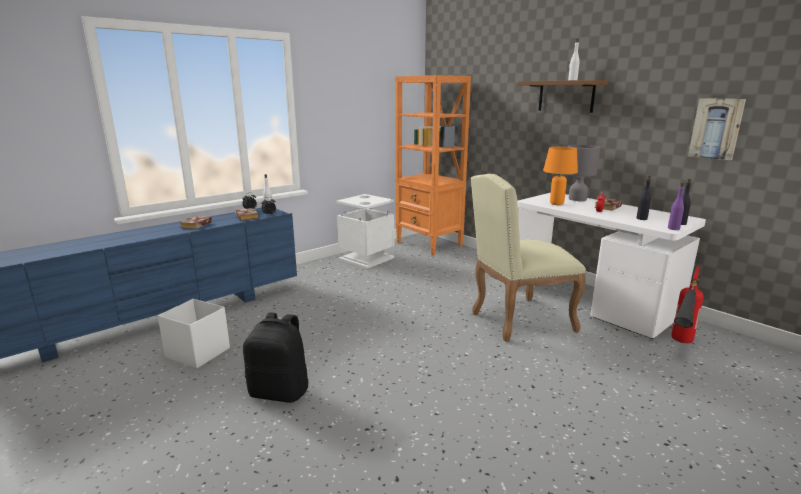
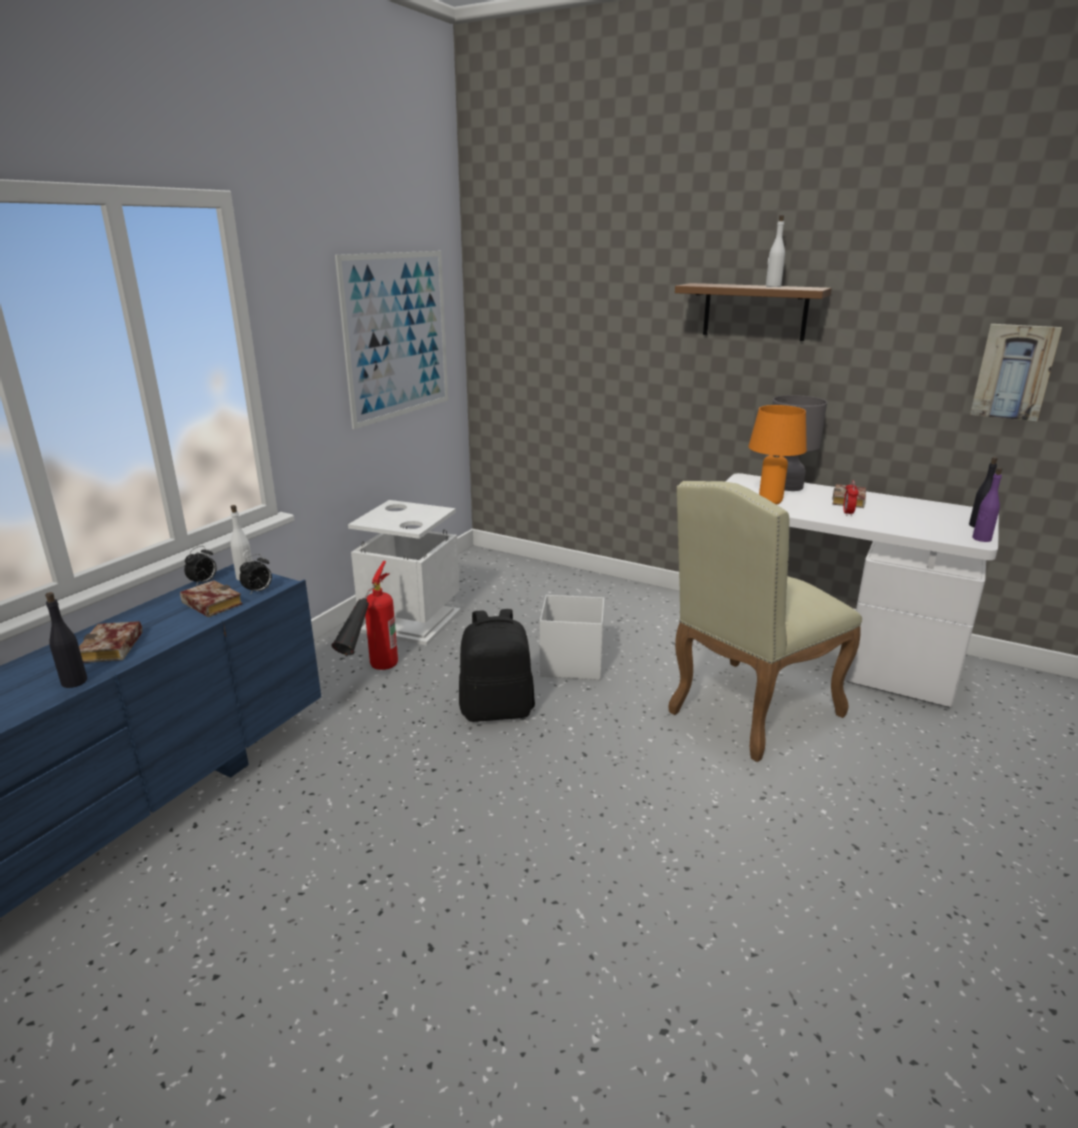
camera: 20 degrees left, 5 degrees up
white storage box [157,299,230,368] -> white storage box moved to [540,595,604,680]
black backpack [243,312,309,403] -> black backpack moved to [459,609,535,722]
orange bookcase [395,75,471,256] -> none
black bottle [636,176,651,220] -> black bottle moved to [45,592,87,688]
fire extinguisher [671,266,704,343] -> fire extinguisher moved to [331,561,398,670]
none -> picture [335,251,448,429]

